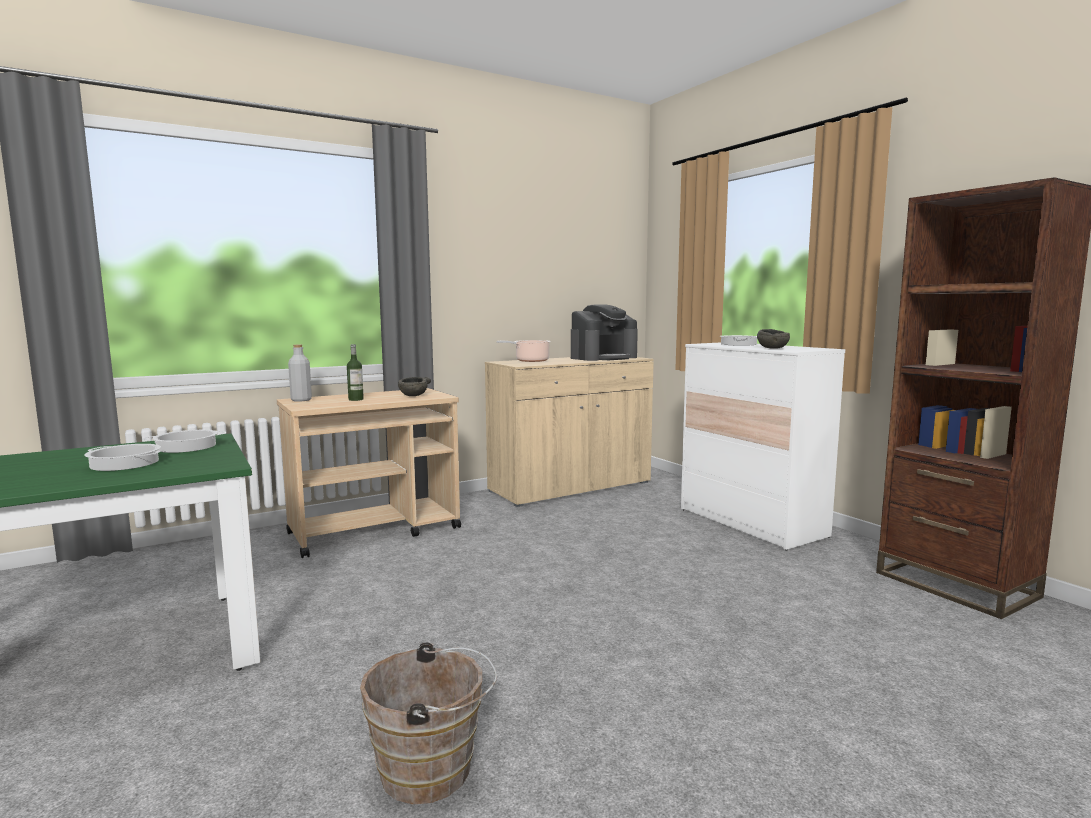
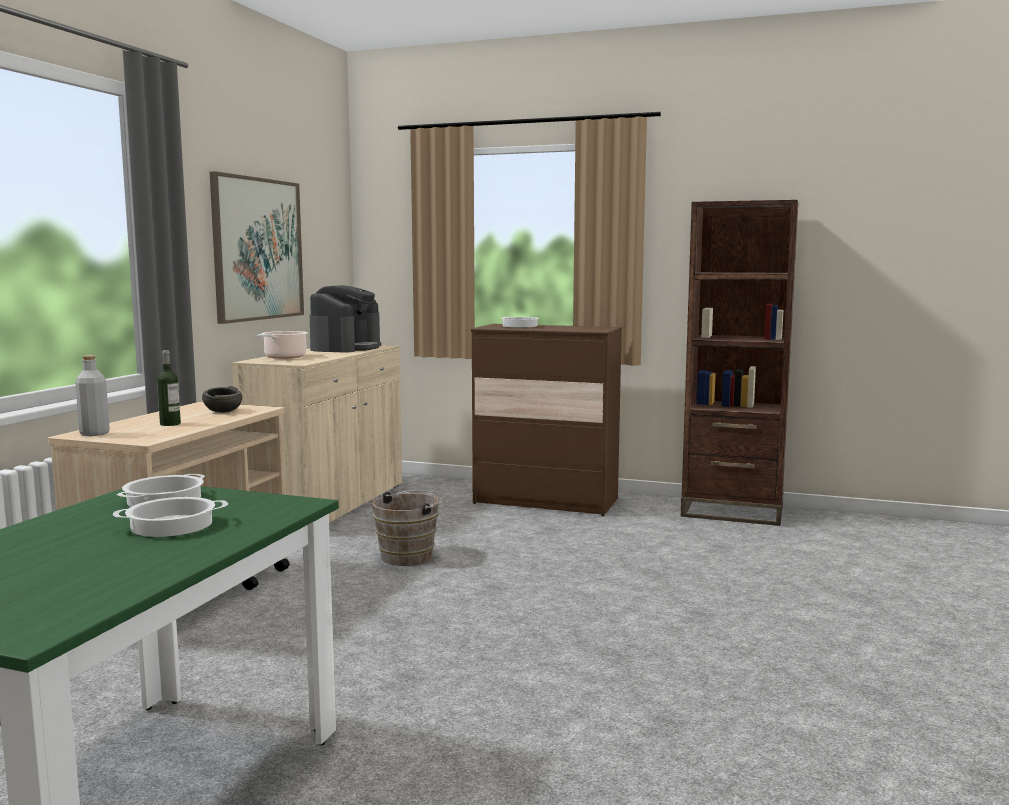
camera: 40 degrees left, 0 degrees up
brown bucket [360,643,497,804] -> brown bucket moved to [372,490,446,566]
white dresser [681,342,845,551] -> brown dresser [471,324,622,516]
grey bowl [757,329,790,349] -> none
none -> picture [210,171,304,324]

